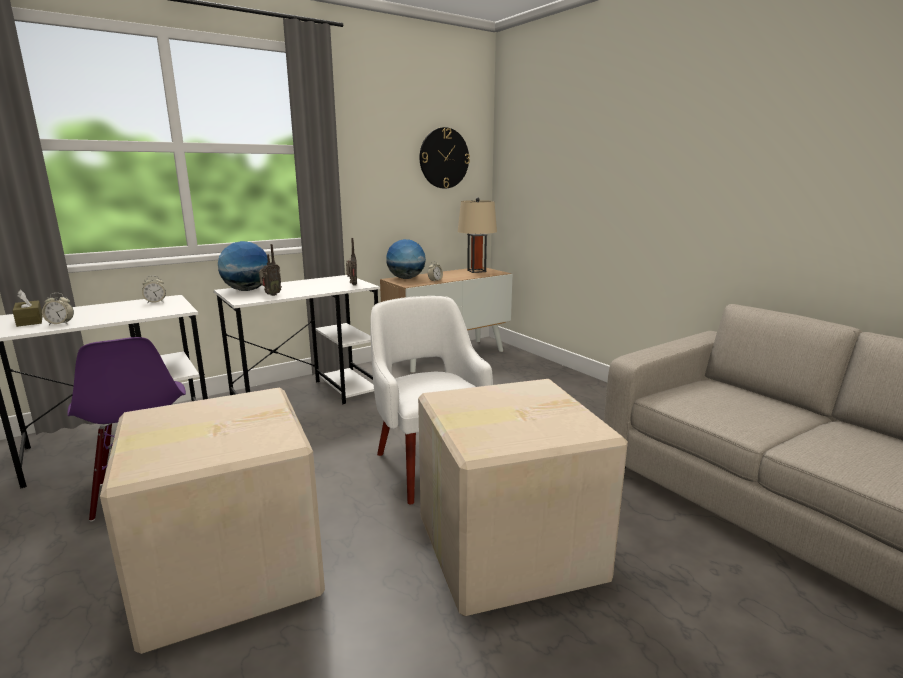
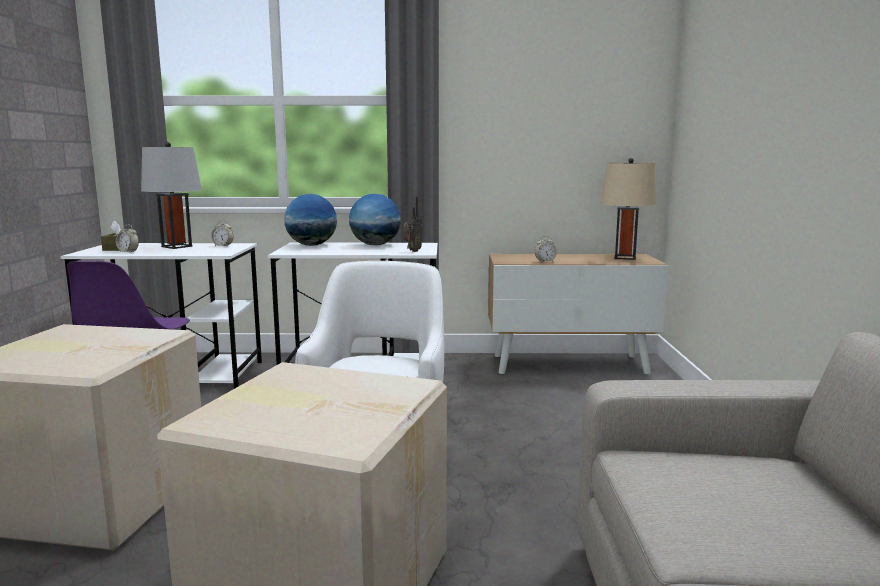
camera: 35 degrees right, 5 degrees down
radio [259,244,282,296] -> none
globe [386,239,426,279] -> globe moved to [349,194,401,245]
wall clock [420,127,470,189] -> none
none -> grey table lamp [141,142,202,249]

